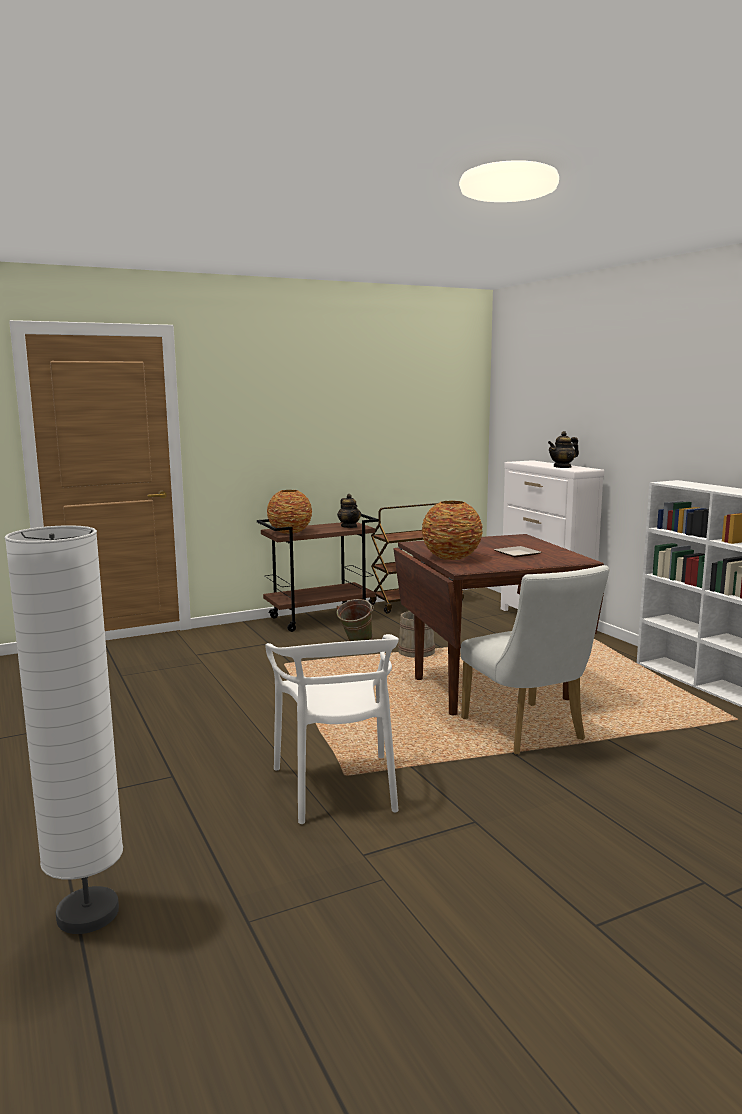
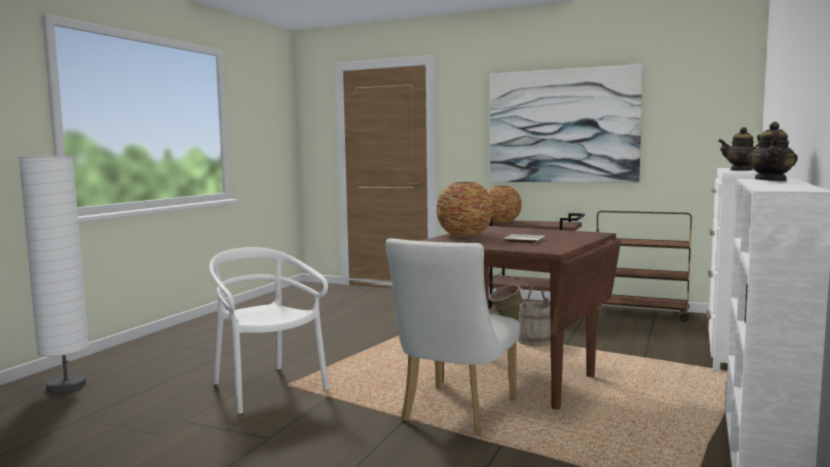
camera: 50 degrees right, 5 degrees down
white chair [265,634,399,824] -> white chair turned 105 degrees clockwise [209,247,329,414]
teapot [337,494,361,528] -> teapot moved to [748,122,798,181]
none -> picture [490,64,643,183]

